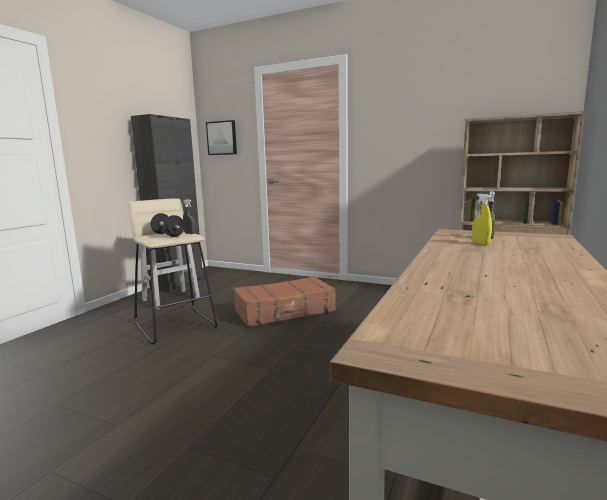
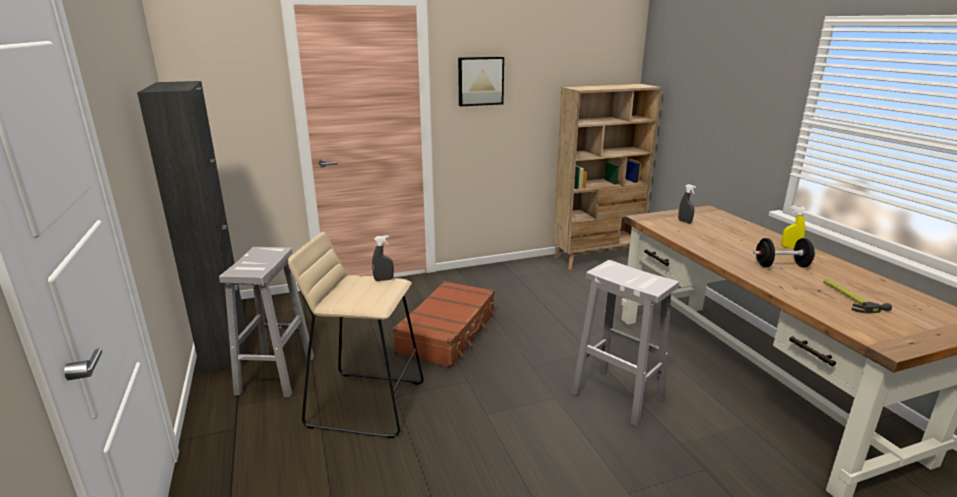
camera: 45 degrees left, 10 degrees up
black dumbbell [151,213,185,237] -> black dumbbell moved to [753,238,816,267]
picture [206,120,237,155] -> picture moved to [458,57,504,106]
yellow spray bottle [472,194,492,245] -> yellow spray bottle moved to [781,206,807,248]
none -> white stool [572,260,679,427]
none -> hammer [823,279,892,313]

